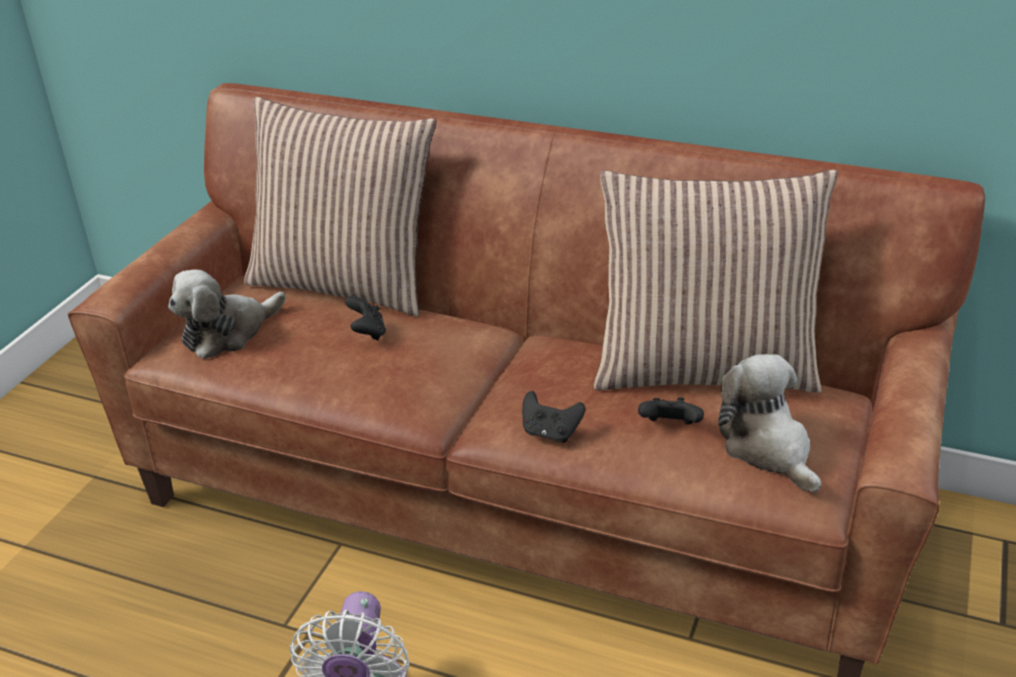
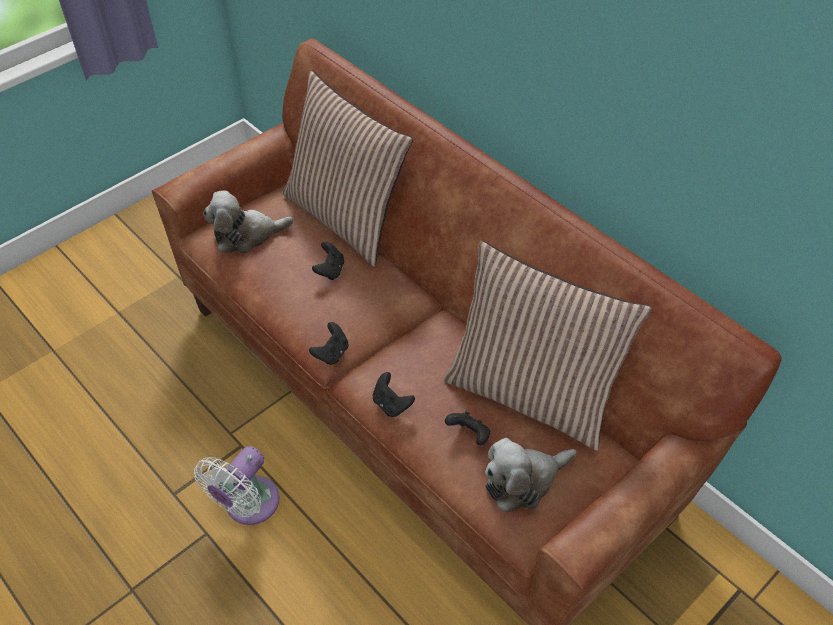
camera: 25 degrees right, 15 degrees up
plush toy [718,354,821,493] -> plush toy turned 120 degrees counterclockwise [485,438,577,512]
none -> black game controller [309,322,349,365]

